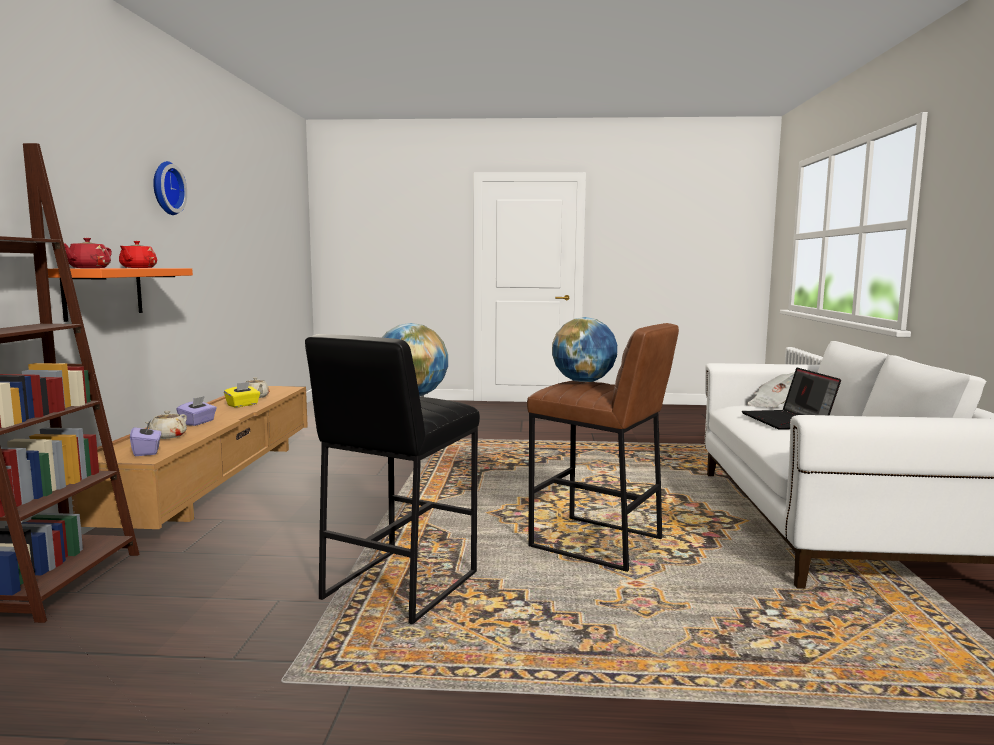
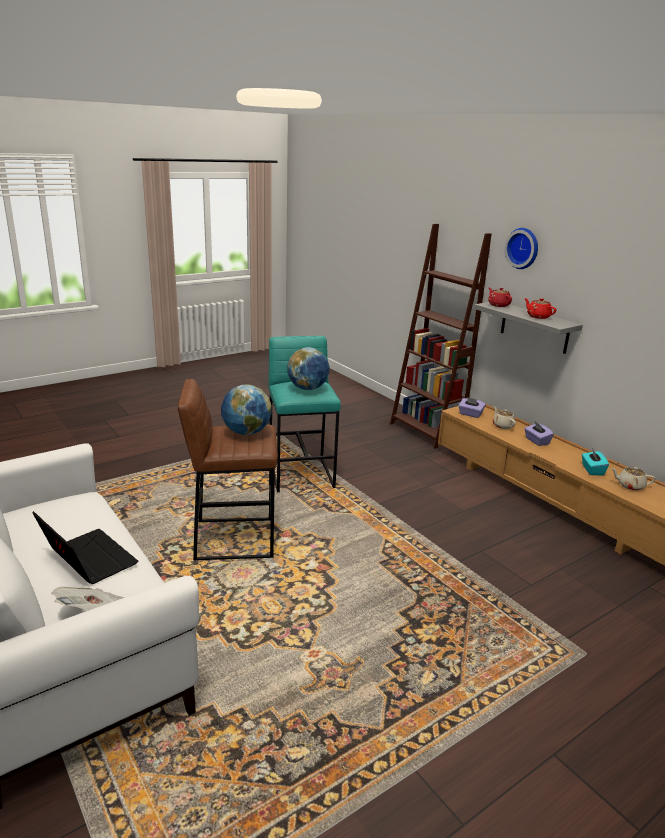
camera: 140 degrees right, 15 degrees up
orange shelf [48,268,193,322] -> grey shelf [474,302,583,354]
wall clock [153,161,187,215] -> wall clock moved to [504,228,538,269]
yellow tissue box [224,382,260,408] -> turquoise tissue box [582,448,609,476]
black stool [305,334,480,624] -> turquoise stool [268,336,341,492]

